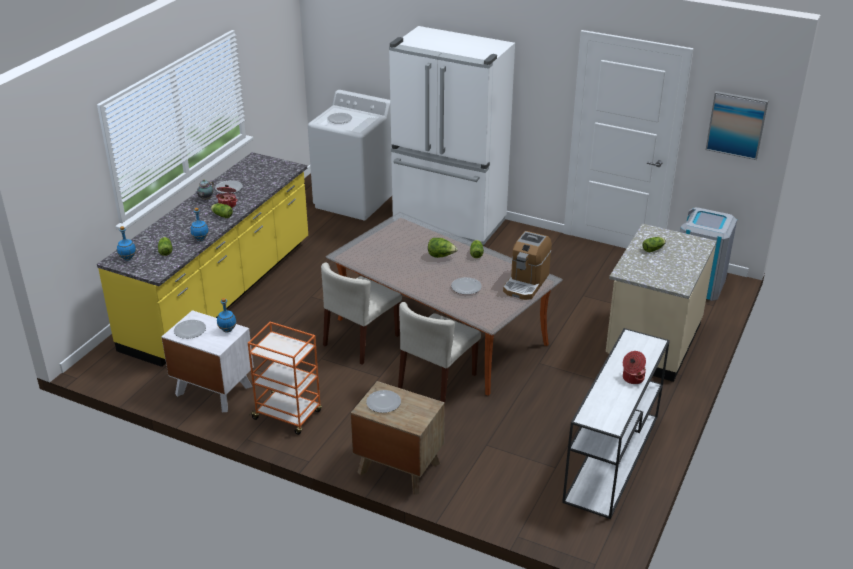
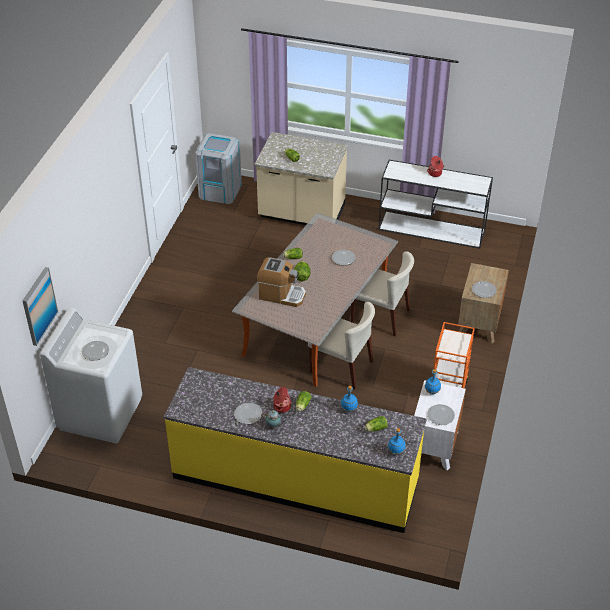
camera: 100 degrees left, 10 degrees up
white fridge [389,26,515,245] -> none
coffee machine [503,231,552,300] -> coffee machine moved to [257,257,306,307]
picture [706,91,768,160] -> picture moved to [22,267,58,346]

